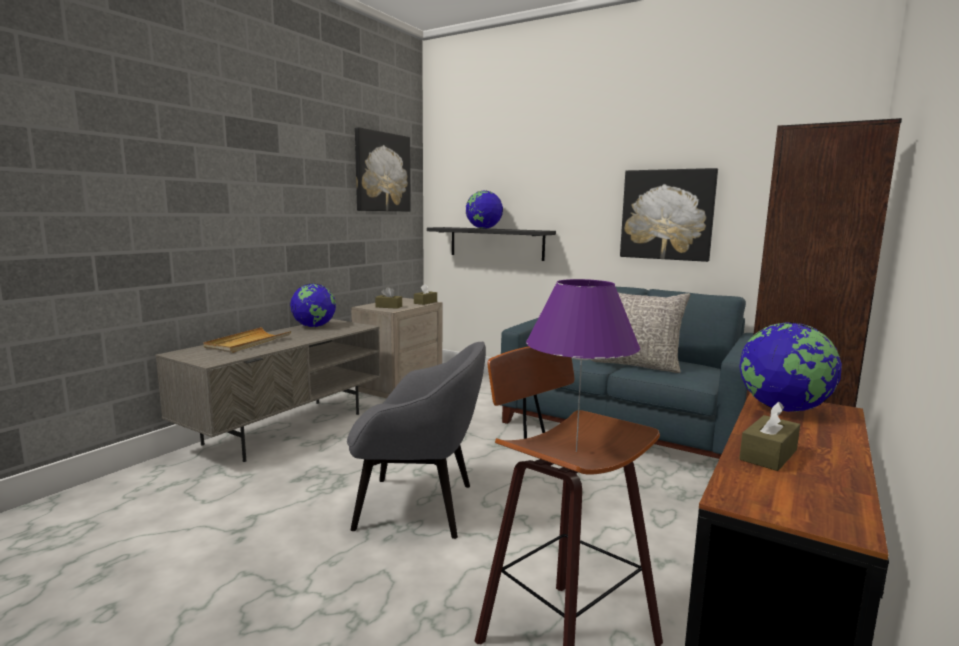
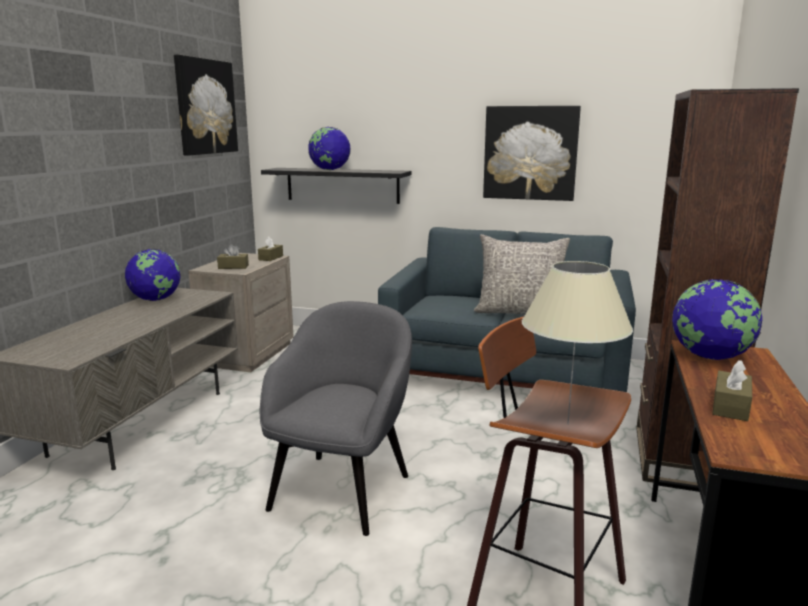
camera: 15 degrees left, 5 degrees up
beige tray [203,327,291,353] -> none
grey armchair [347,342,486,539] -> grey armchair turned 60 degrees counterclockwise [260,301,412,536]
purple table lamp [526,279,640,452] -> beige table lamp [522,261,633,425]

